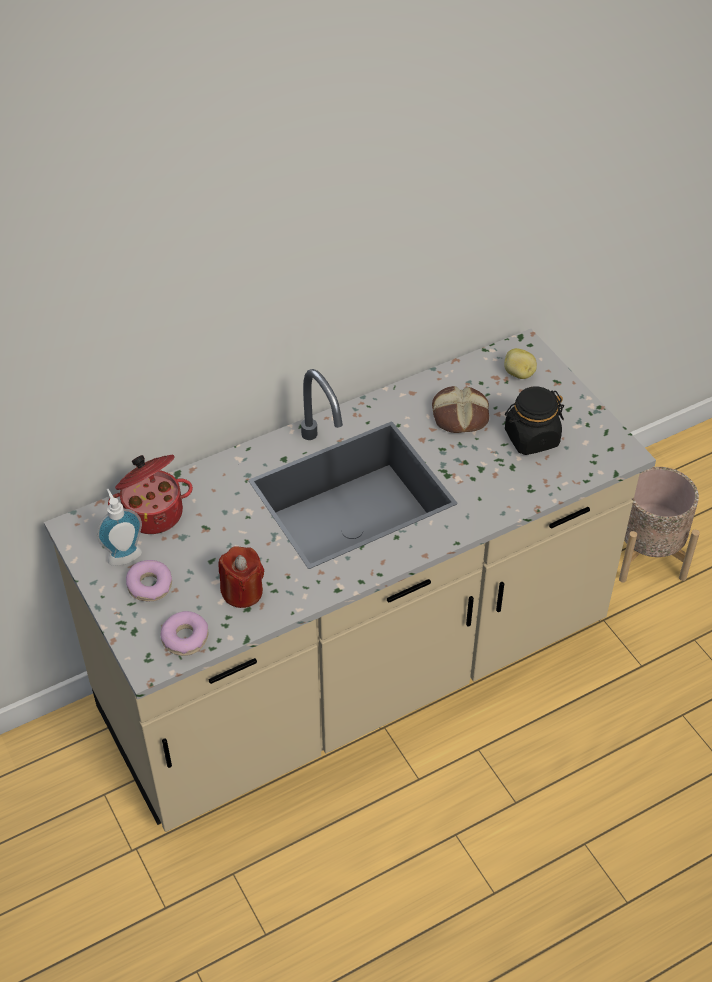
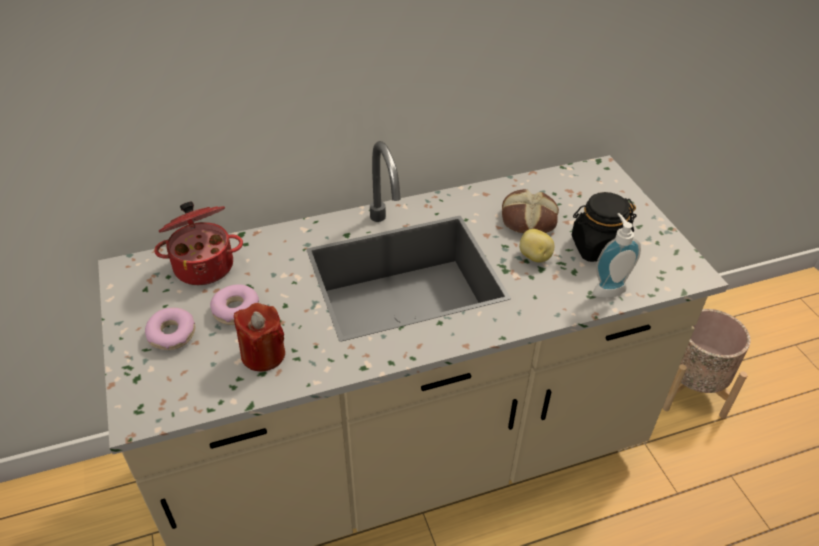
camera: 10 degrees right, 5 degrees down
soap dispenser [97,489,142,566] -> soap dispenser moved to [593,213,641,298]
donut [160,611,208,656] -> donut moved to [210,284,259,325]
potato [504,348,537,379] -> potato moved to [519,229,554,262]

